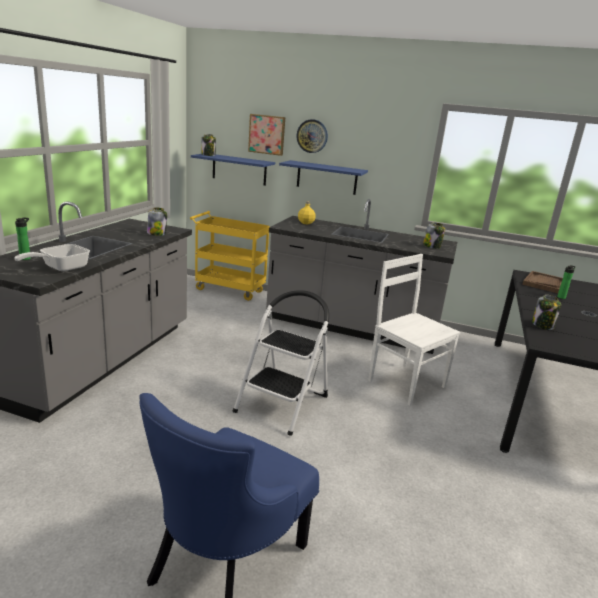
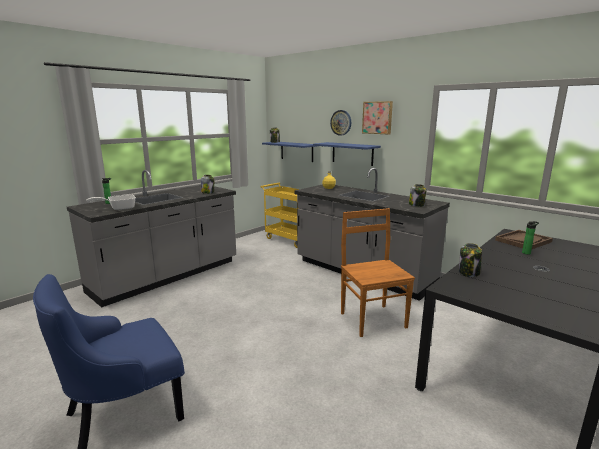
camera: 25 degrees right, 5 degrees down
step ladder [232,290,329,436] -> none
picture [248,114,285,156] -> picture moved to [362,101,393,135]
white chair [368,254,460,406] -> brown chair [341,208,415,337]

